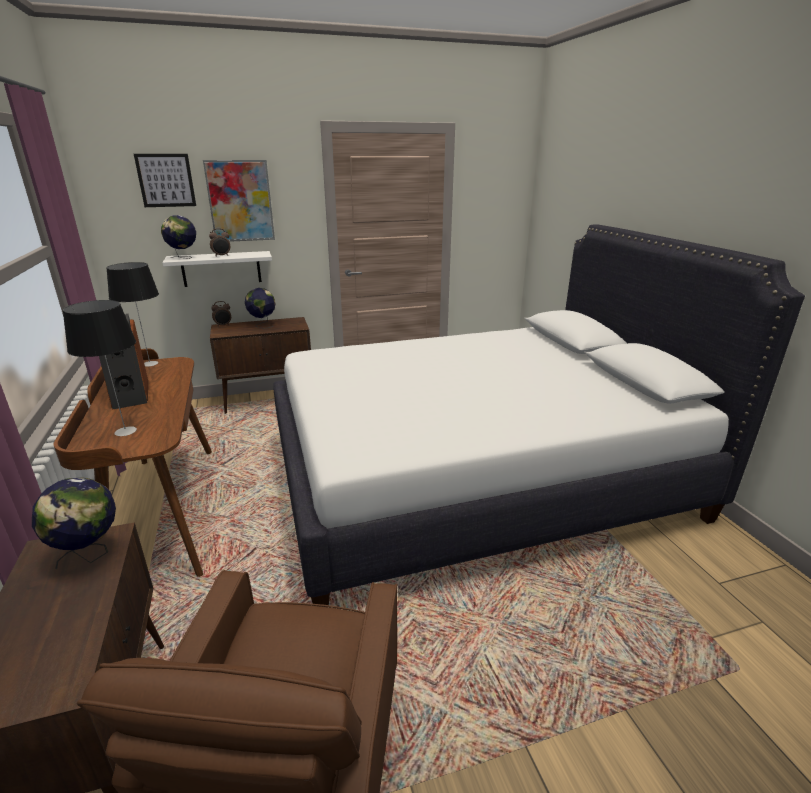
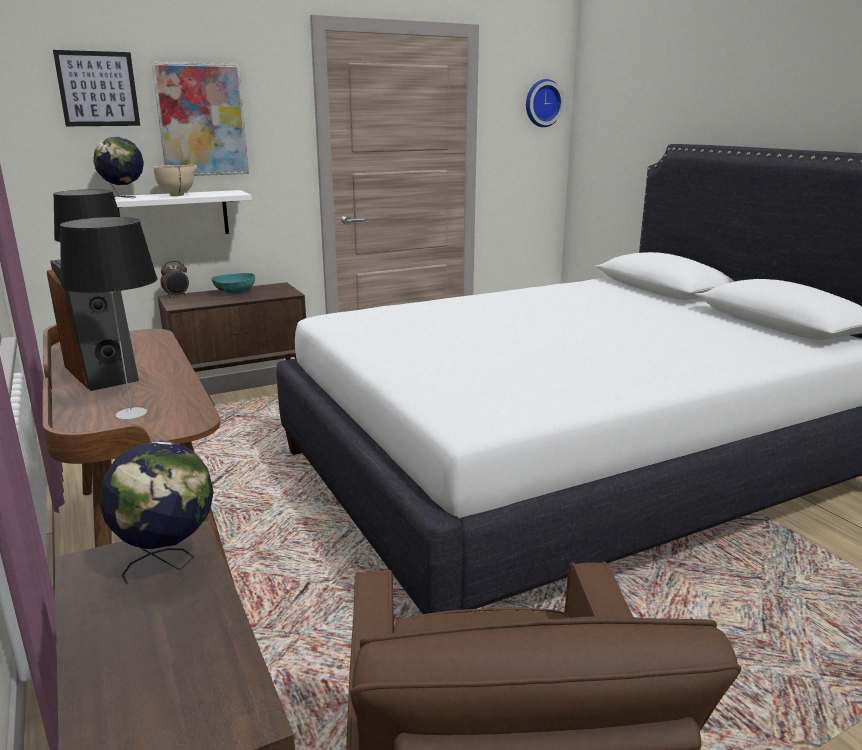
camera: 10 degrees left, 5 degrees down
alarm clock [209,228,230,257] -> beige bowl [154,165,197,196]
globe [245,288,275,328] -> turquoise bowl [211,273,255,294]
none -> wall clock [526,79,564,127]

